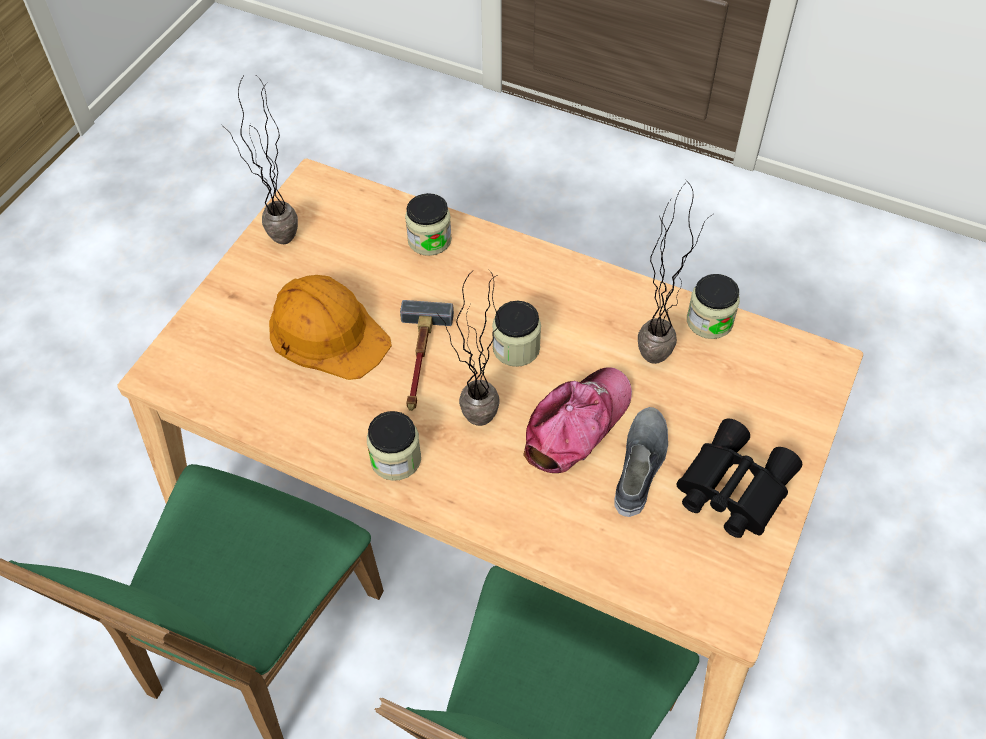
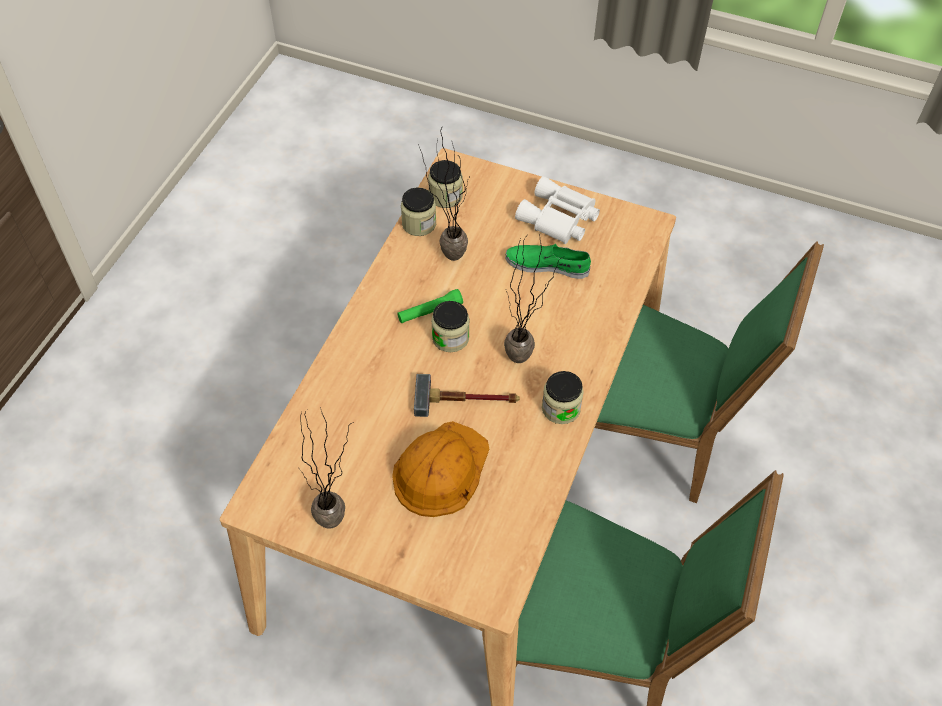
camera: 95 degrees left, 0 degrees up
jar [405,193,452,256] -> jar moved to [428,160,463,208]
cap [523,367,632,473] -> none
grey shoe [614,407,668,517] -> green shoe [505,244,591,279]
black binoculars [677,419,802,538] -> white binoculars [515,176,600,244]
none -> green flashlight [397,289,463,323]

